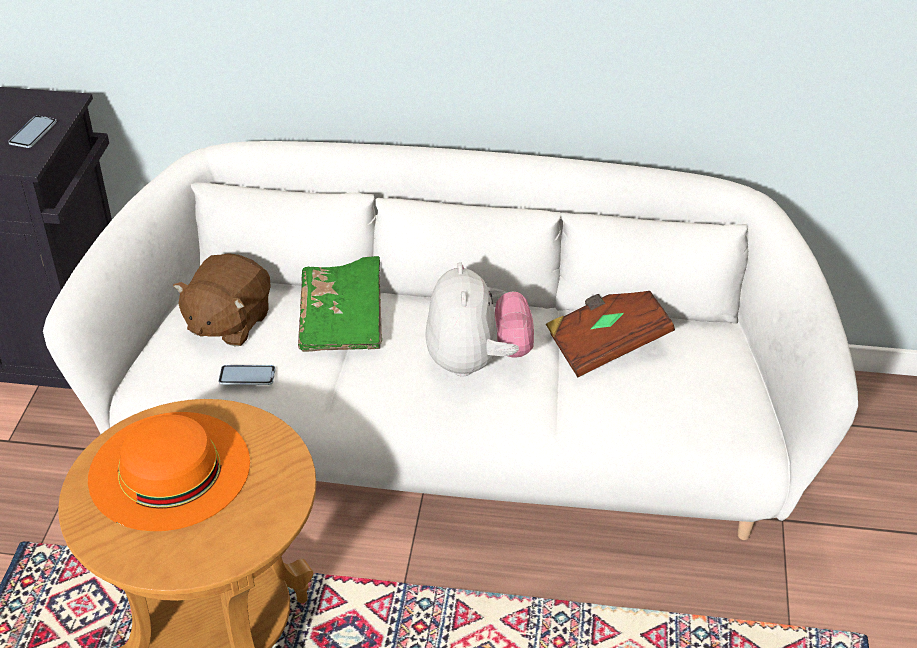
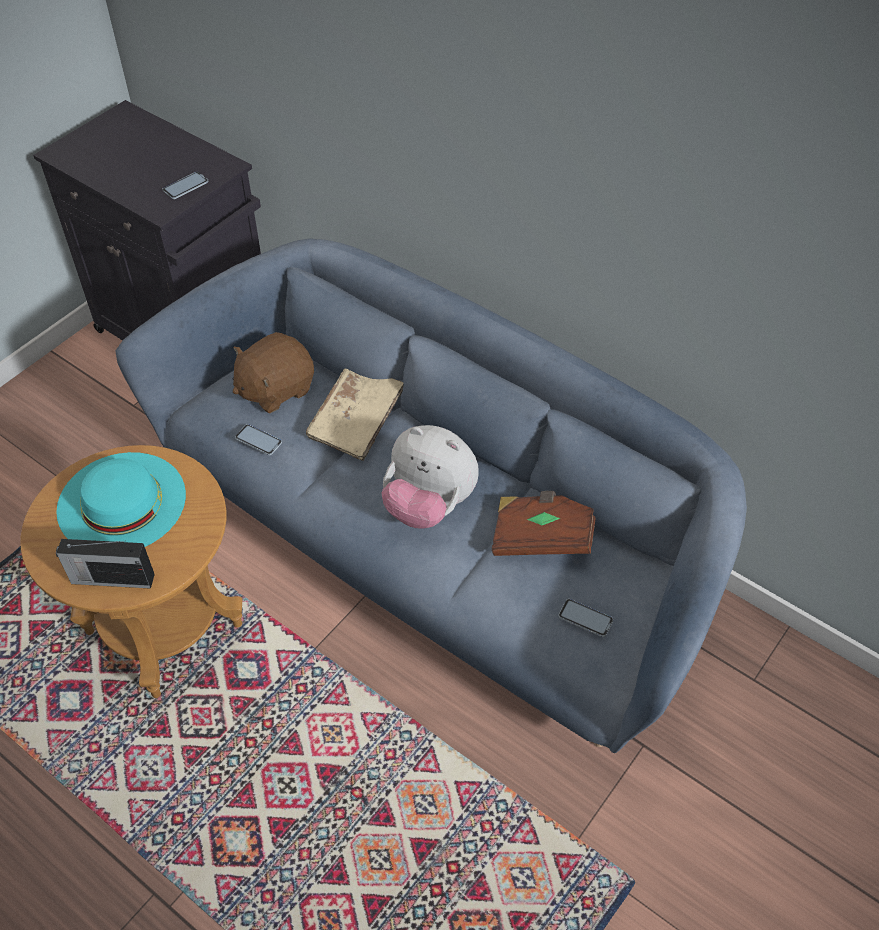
camera: 30 degrees right, 10 degrees up
white sofa [43,141,858,540] -> blue sofa [115,239,747,753]
orange hat [88,412,250,531] -> turquoise hat [56,452,186,547]
green book [298,256,382,352] -> beige book [306,369,404,461]
plush toy [426,262,534,377] -> plush toy turned 90 degrees clockwise [381,425,479,529]
none -> radio [56,539,155,589]
none -> phone [559,599,613,637]

